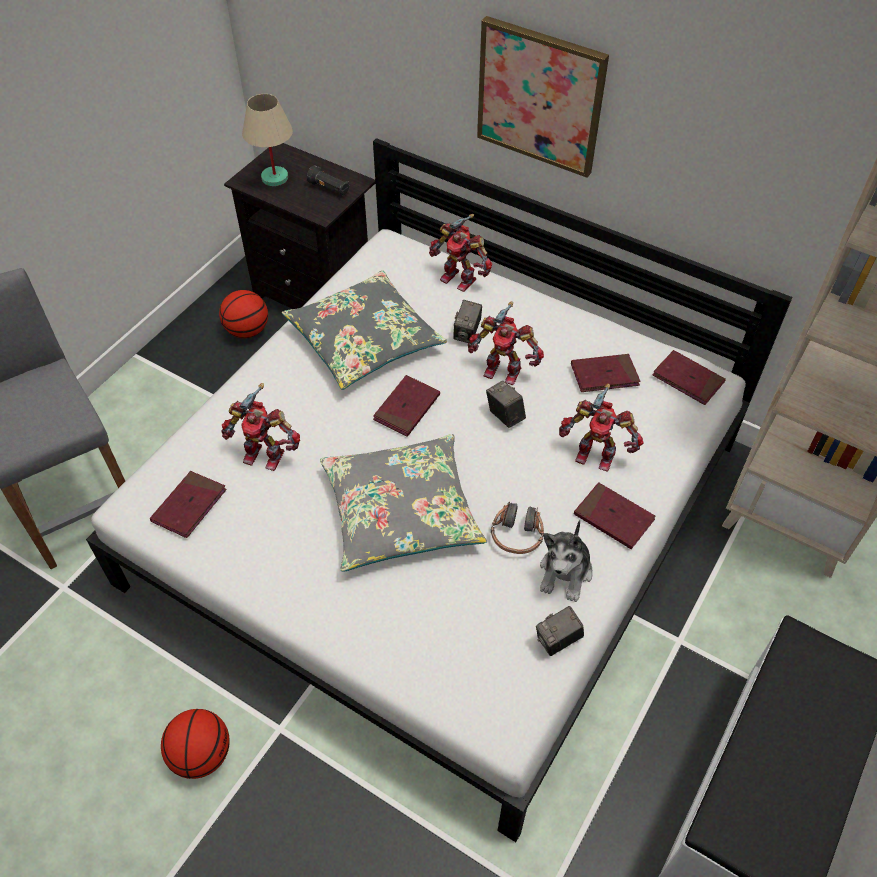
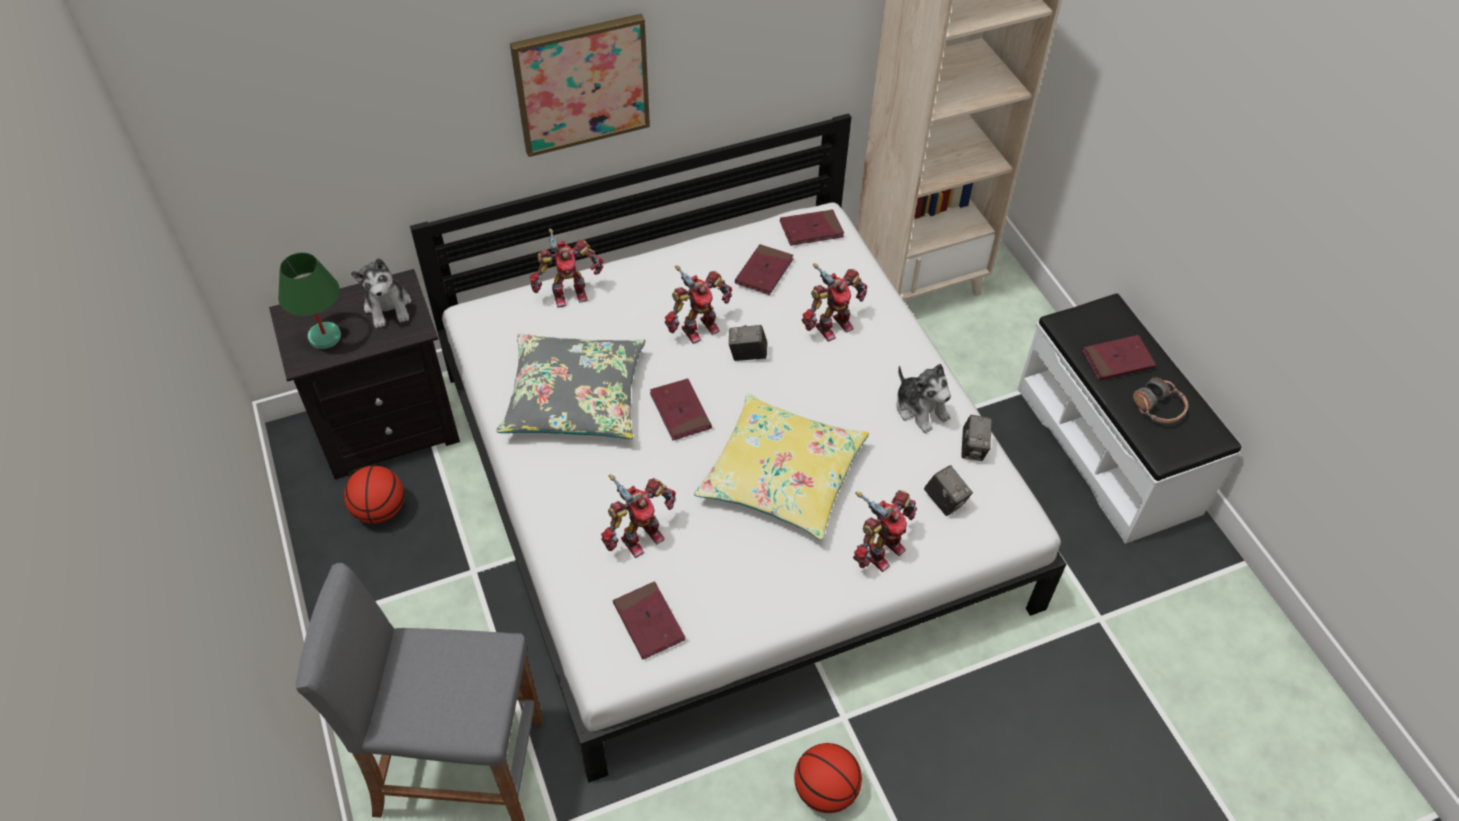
camera: 55 degrees left, 0 degrees up
beige table lamp [242,94,293,186] -> green table lamp [278,252,341,349]
black flashlight [307,165,349,195] -> plush toy [351,258,411,328]
grey pillow [320,434,487,572] -> yellow pillow [694,393,869,540]
camera [453,300,482,343] -> camera moved to [924,465,973,516]
headphones [491,502,544,554] -> headphones moved to [1133,377,1188,423]
red book [574,482,656,549] -> red book moved to [1082,335,1156,381]
none -> toy robot [853,490,917,572]

